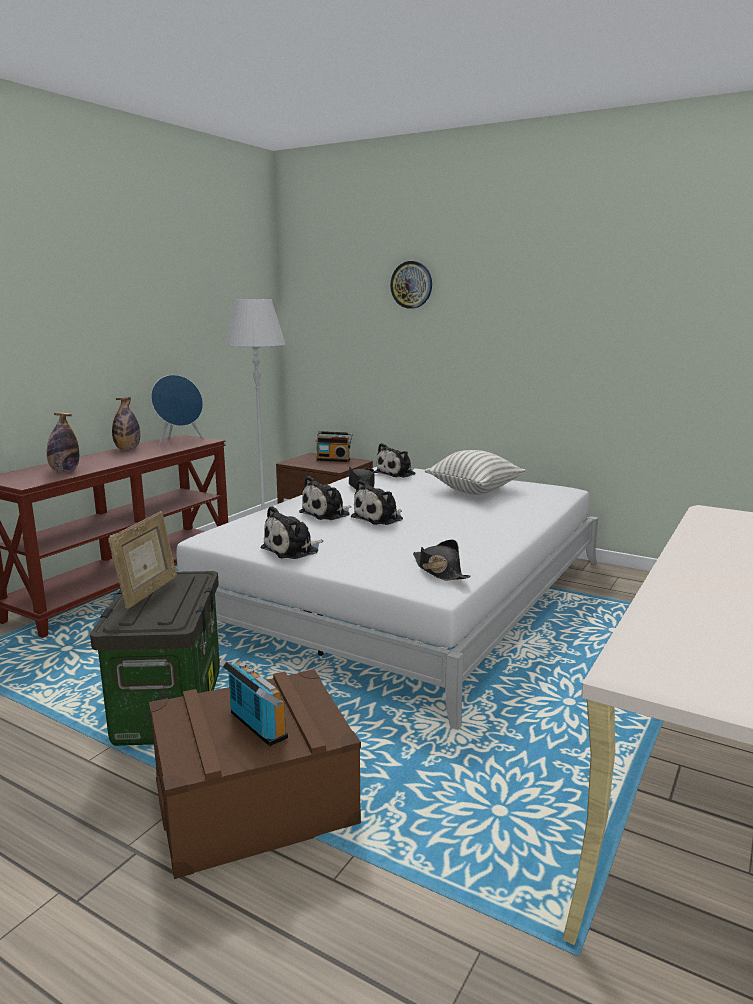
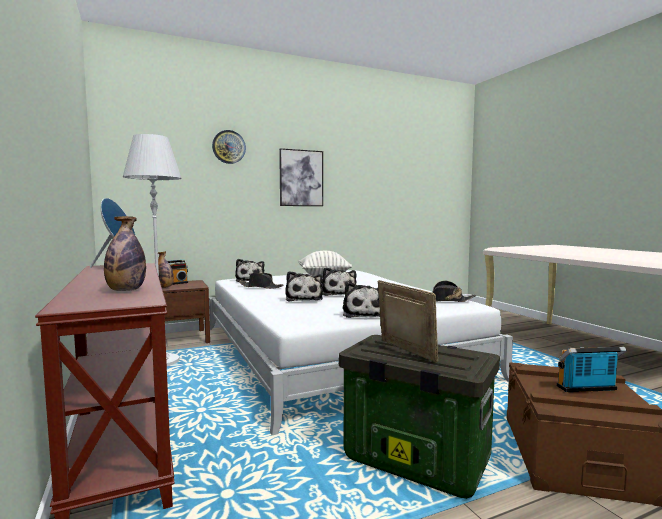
camera: 55 degrees left, 10 degrees down
bottle [112,397,140,450] -> bottle moved to [158,251,174,288]
none -> picture [279,148,323,206]

